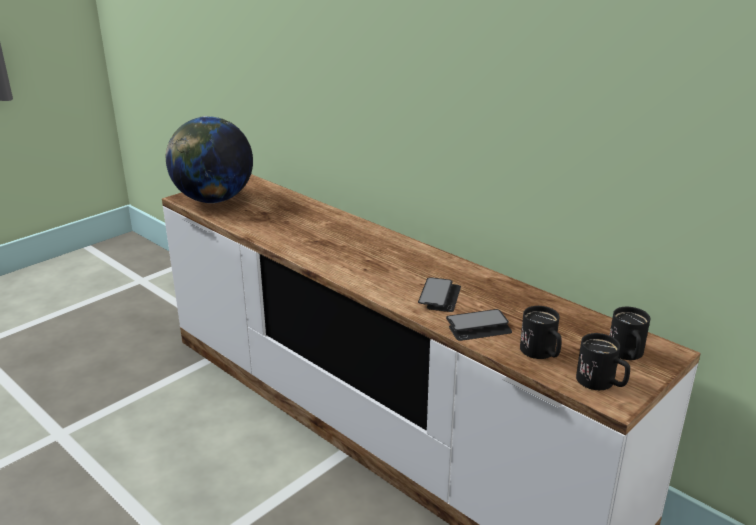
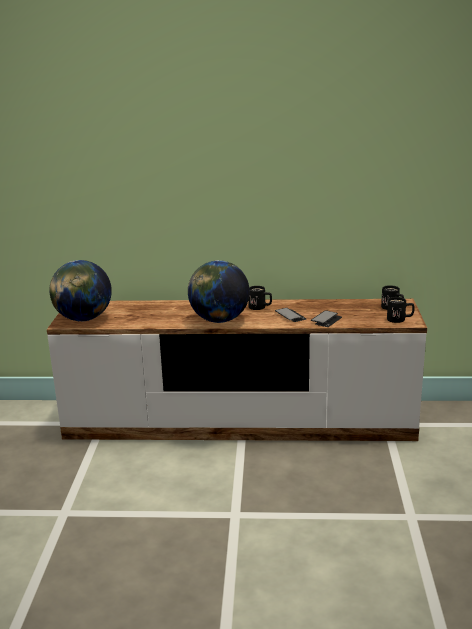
camera: 40 degrees left, 5 degrees down
black mug [520,306,562,359] -> black mug moved to [248,286,272,310]
none -> globe [188,260,250,323]

